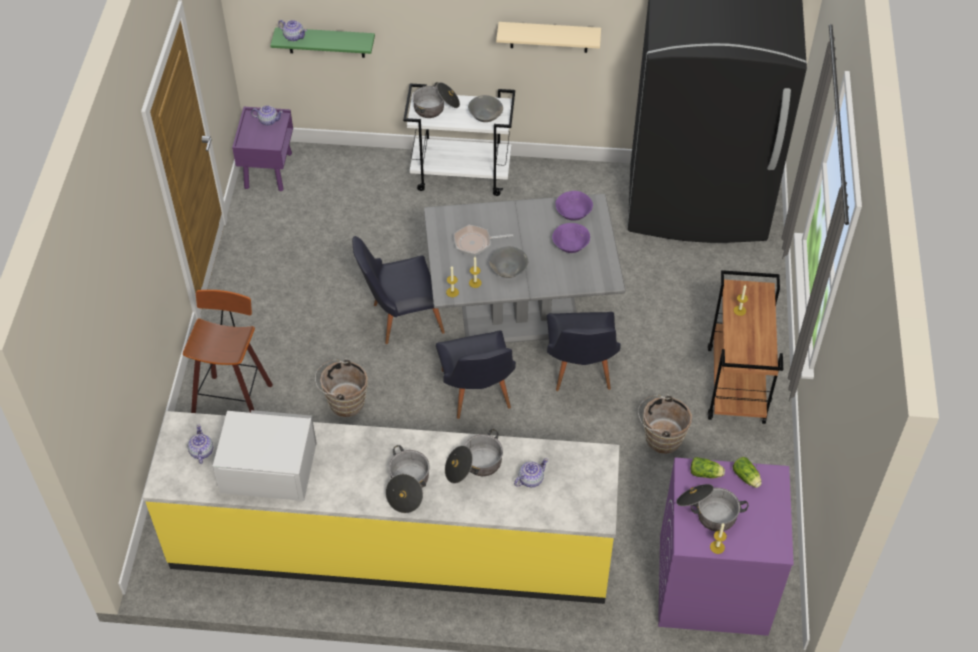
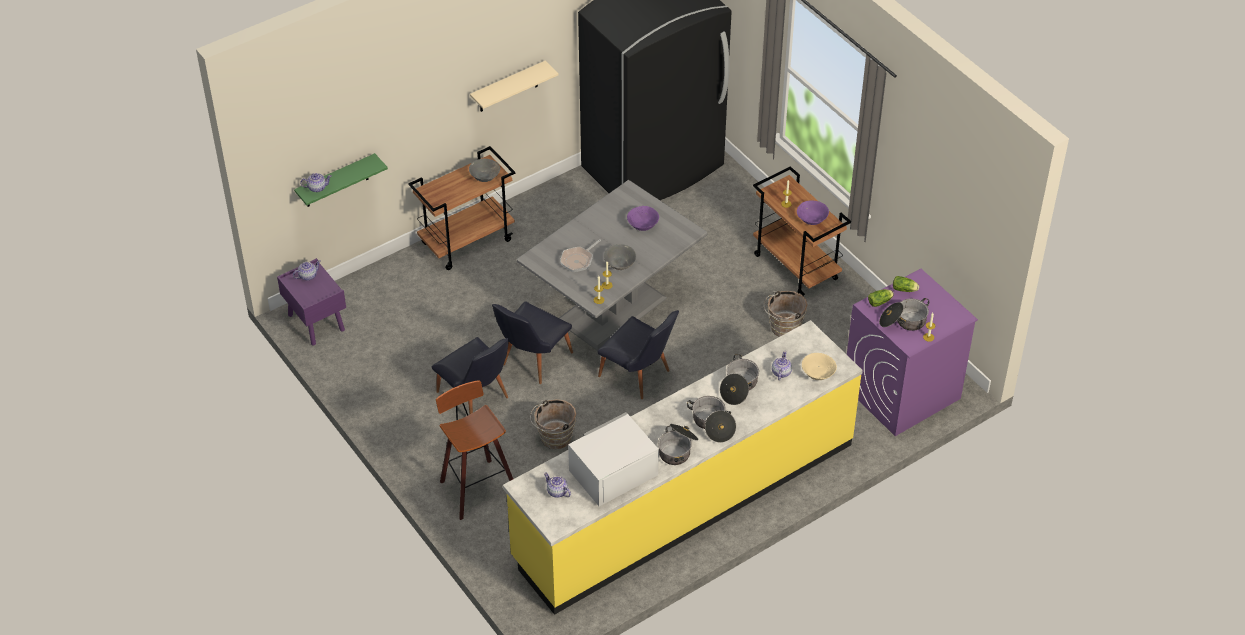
camera: 40 degrees left, 5 degrees down
white cart [403,83,515,196] -> brown cart [408,146,515,270]
cooking pot [412,82,460,118] -> cooking pot moved to [658,424,698,465]
black chair [547,312,621,391] -> black chair moved to [432,337,509,414]
purple bowl [555,191,593,221] -> purple bowl moved to [797,201,829,225]
none -> beige bowl [802,353,837,380]

